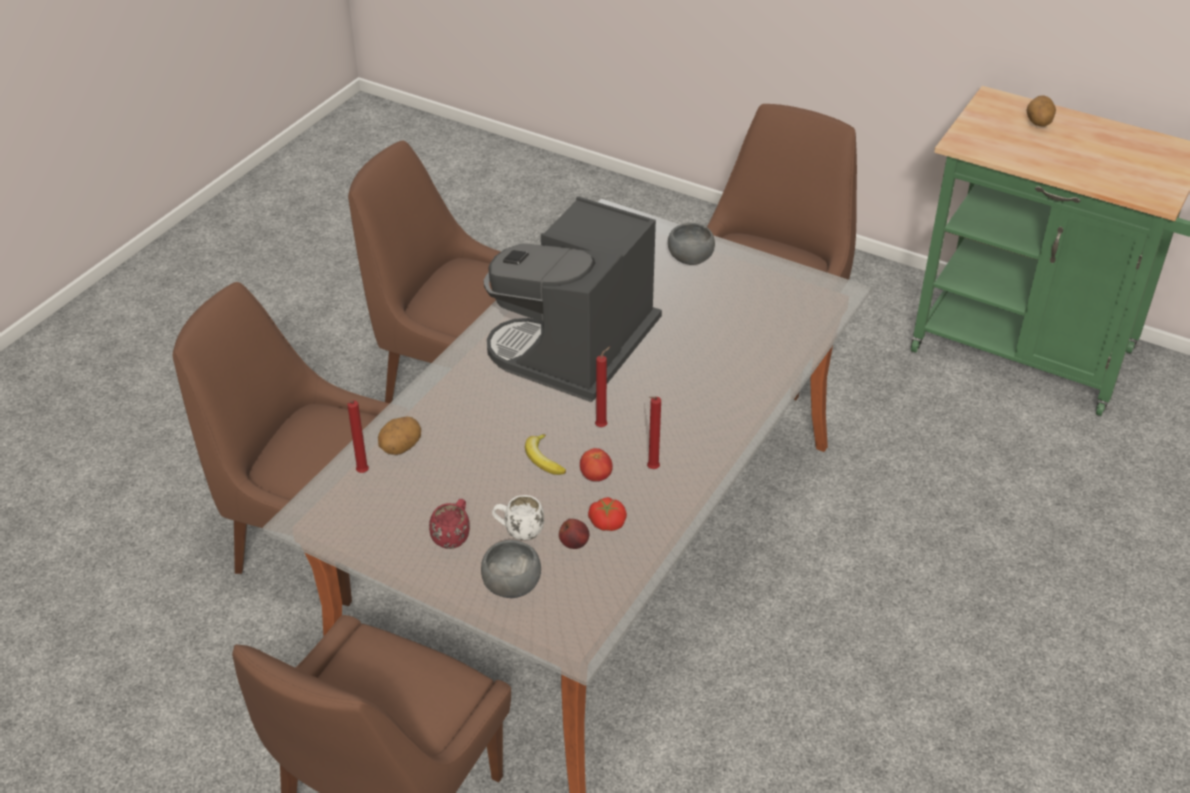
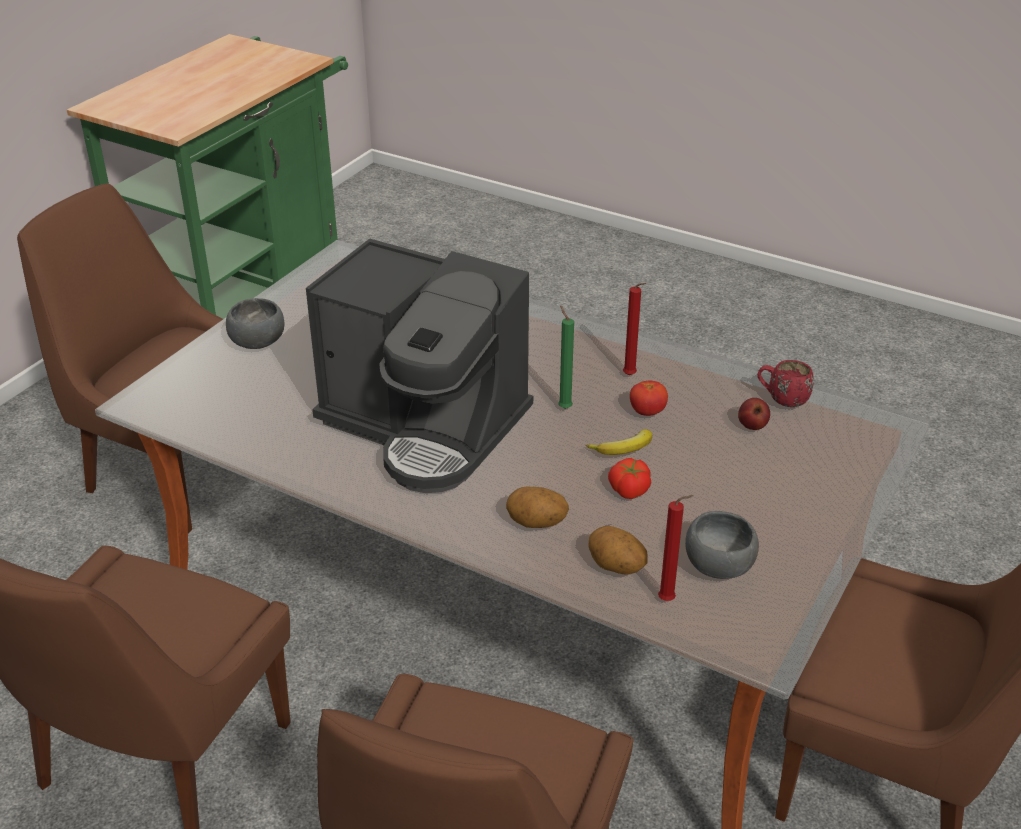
camera: 90 degrees left, 5 degrees down
red mug [429,499,470,549] -> red mug moved to [757,360,814,407]
grey bowl [481,540,541,598] -> grey bowl moved to [685,511,759,579]
white mug [492,495,544,540] -> none
tomato [588,497,627,531] -> tomato moved to [608,458,651,499]
red candle [595,346,611,427] -> green candle [558,305,574,409]
potato [1026,95,1056,127] -> potato moved to [506,487,569,528]

